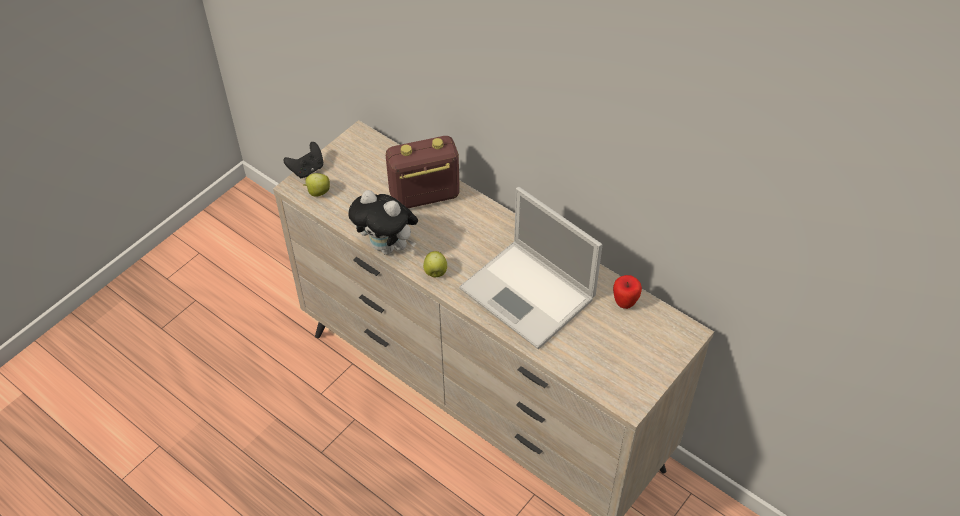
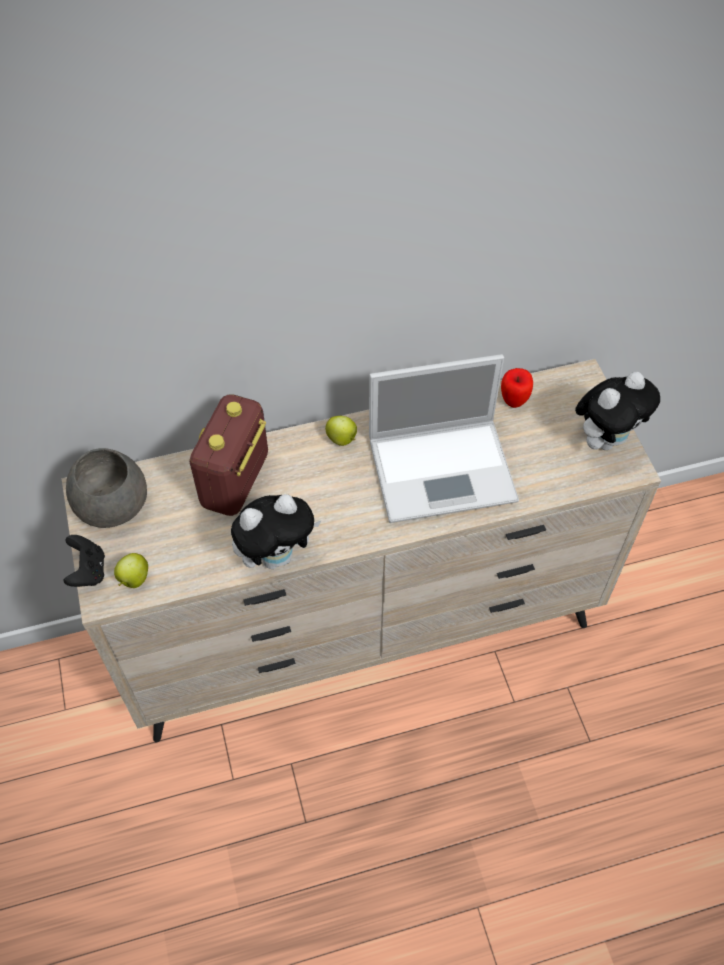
camera: 55 degrees left, 5 degrees up
apple [423,251,447,277] -> apple moved to [325,416,357,446]
none -> grey bowl [66,448,147,528]
none -> plush toy [575,372,660,450]

